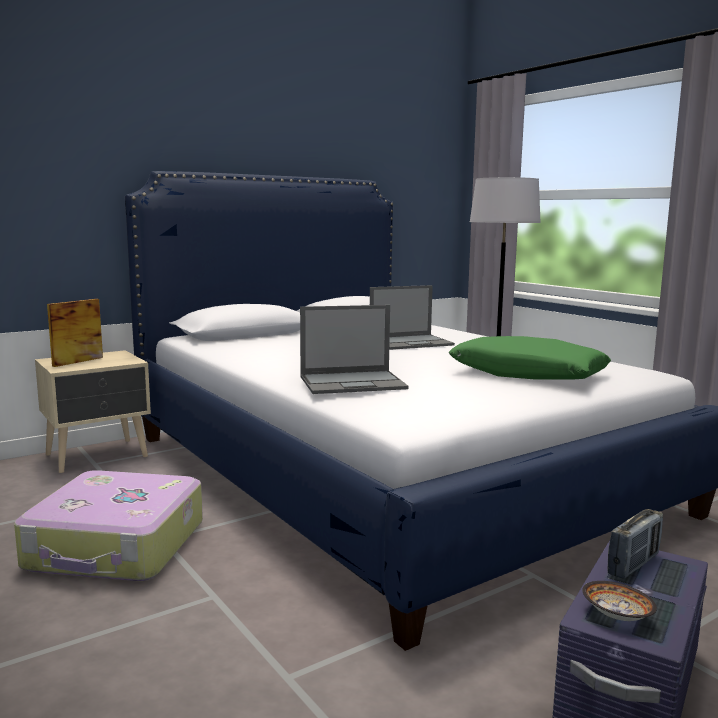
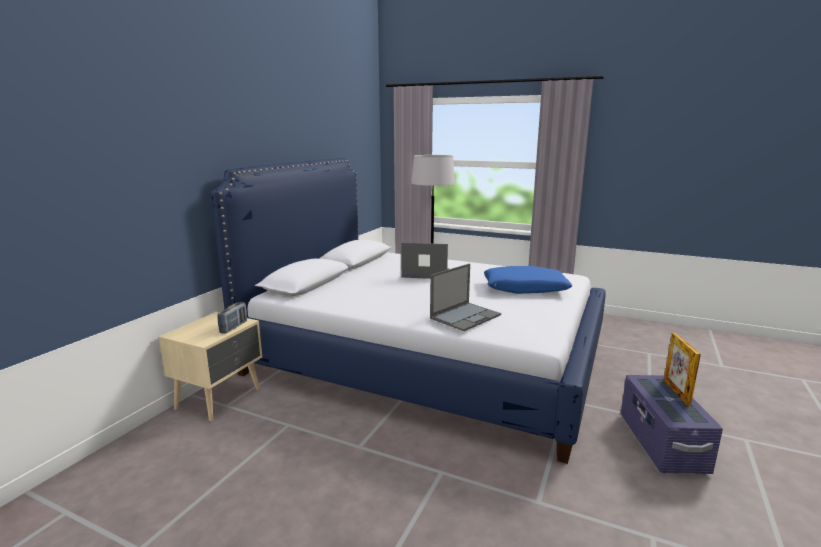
camera: 30 degrees left, 5 degrees up
suitcase [14,470,203,581] -> none
picture frame [47,299,103,367] -> picture frame moved to [664,333,701,405]
laptop [370,285,455,350] -> laptop turned 120 degrees counterclockwise [401,243,449,279]
green pillow [449,336,611,380] -> blue pillow [484,266,572,294]
bowl [582,581,657,621] -> none
radio [608,509,663,579] -> radio moved to [217,302,247,334]

